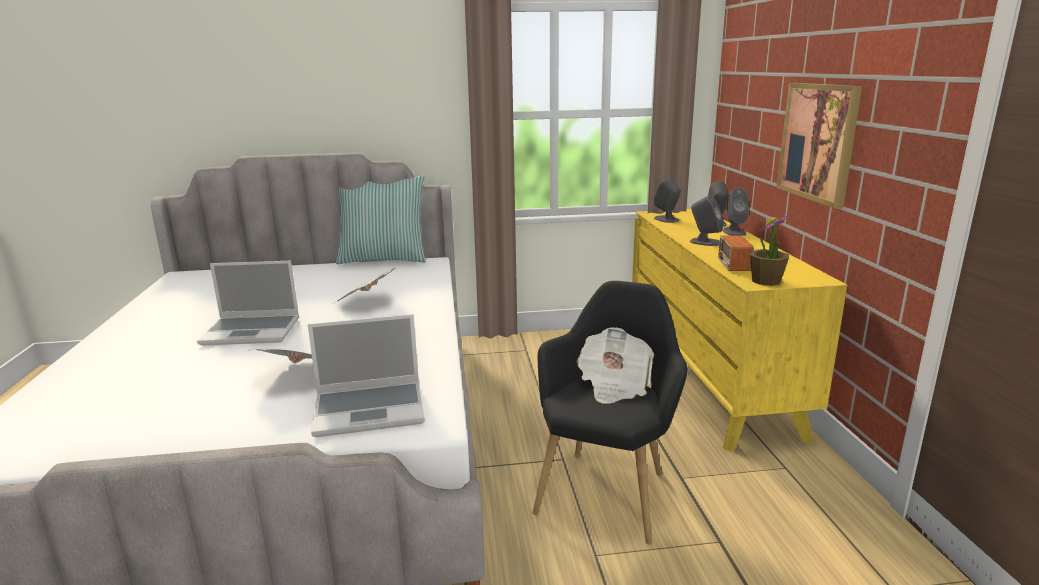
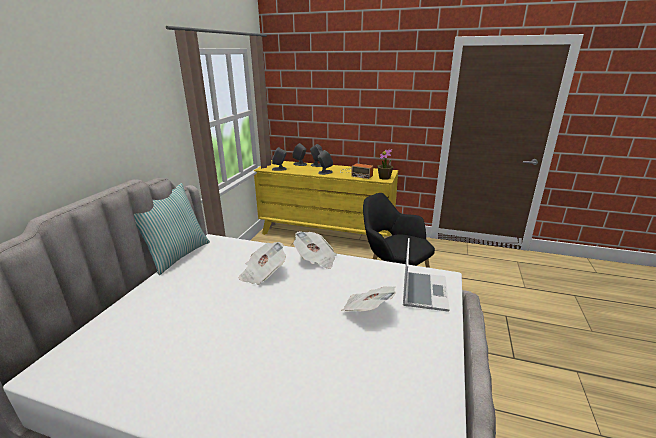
camera: 65 degrees left, 5 degrees up
laptop [197,261,299,346] -> none
newspaper [577,327,654,404] -> newspaper moved to [293,231,337,269]
picture [777,83,862,209] -> none

